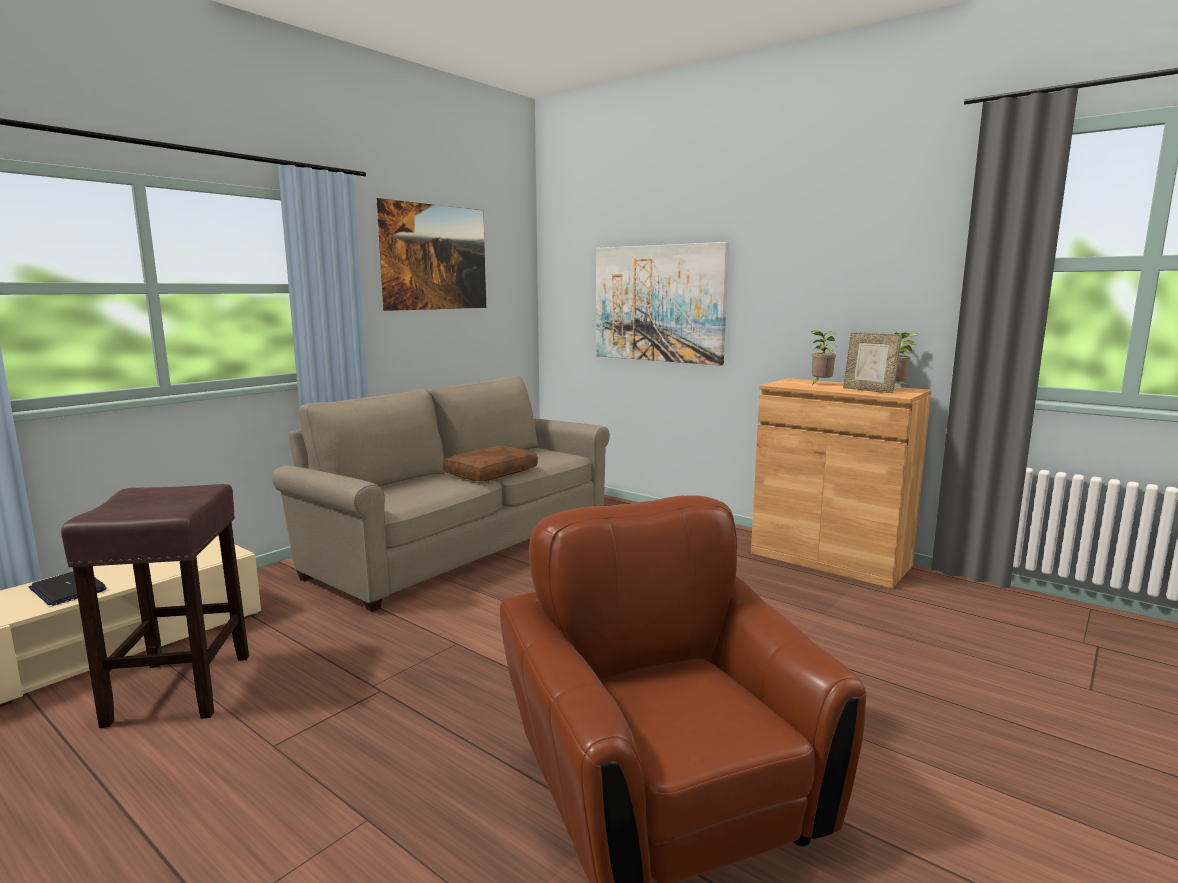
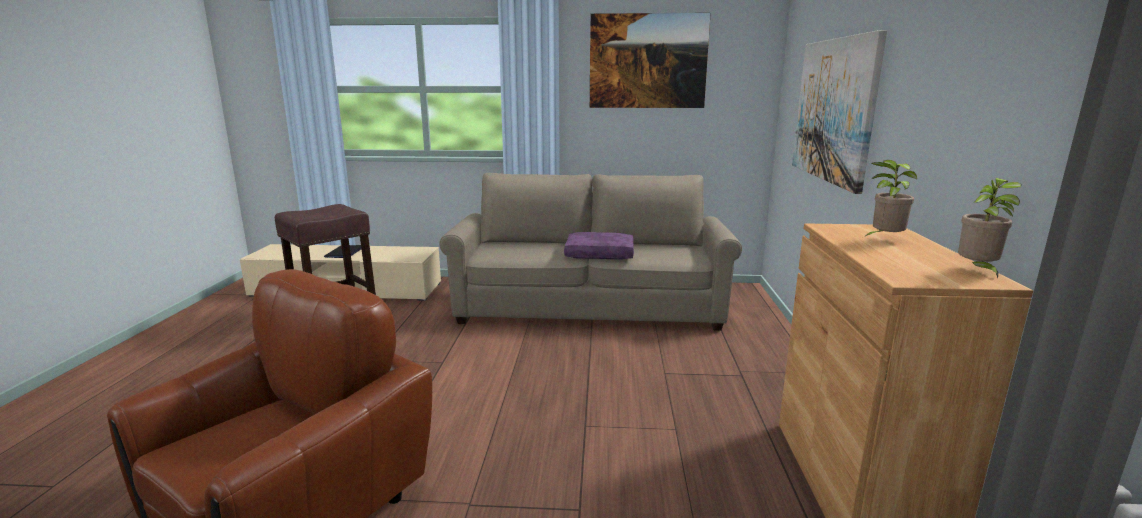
camera: 55 degrees right, 5 degrees up
brown pillow [443,446,538,481] -> purple pillow [564,232,634,259]
picture frame [843,332,902,394] -> none

